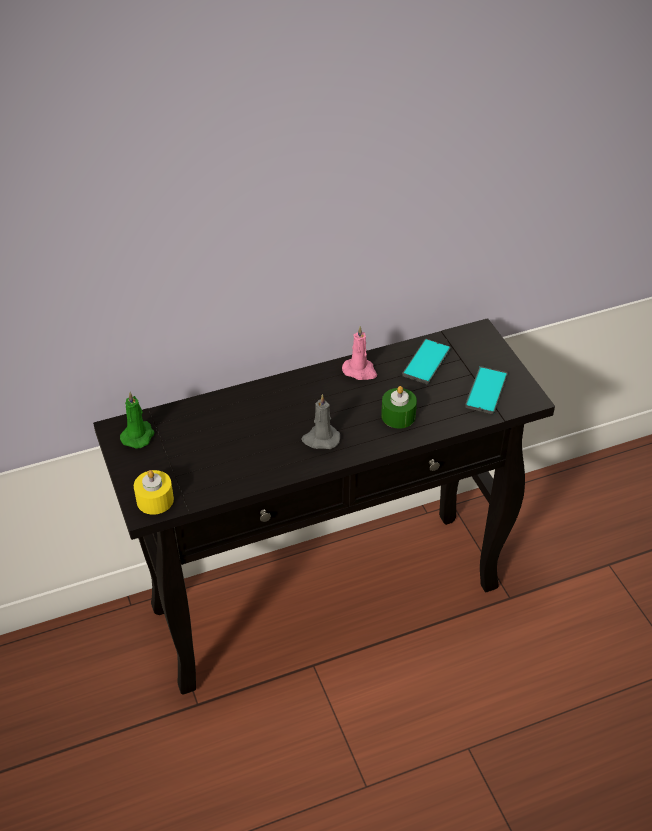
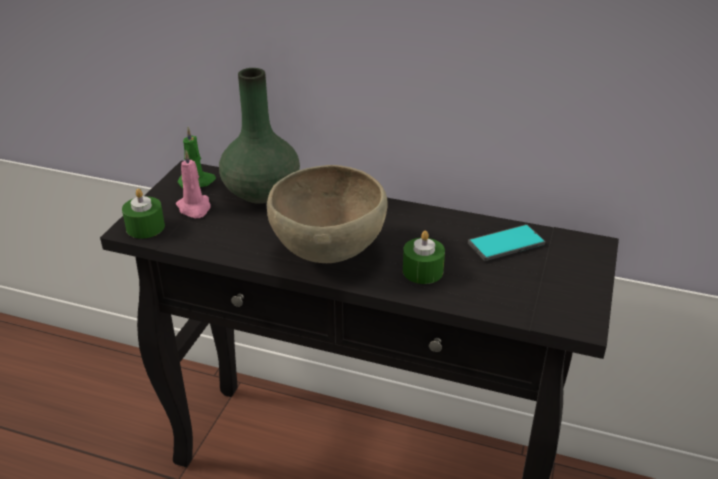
camera: 40 degrees right, 10 degrees down
yellow candle [134,470,174,515] -> green candle [122,189,165,239]
grey candle [302,394,340,449] -> brown bowl [267,165,388,263]
pink candle [342,326,377,380] -> pink candle moved to [176,150,211,218]
phone [465,366,508,414] -> none
none -> green vase [219,68,300,204]

